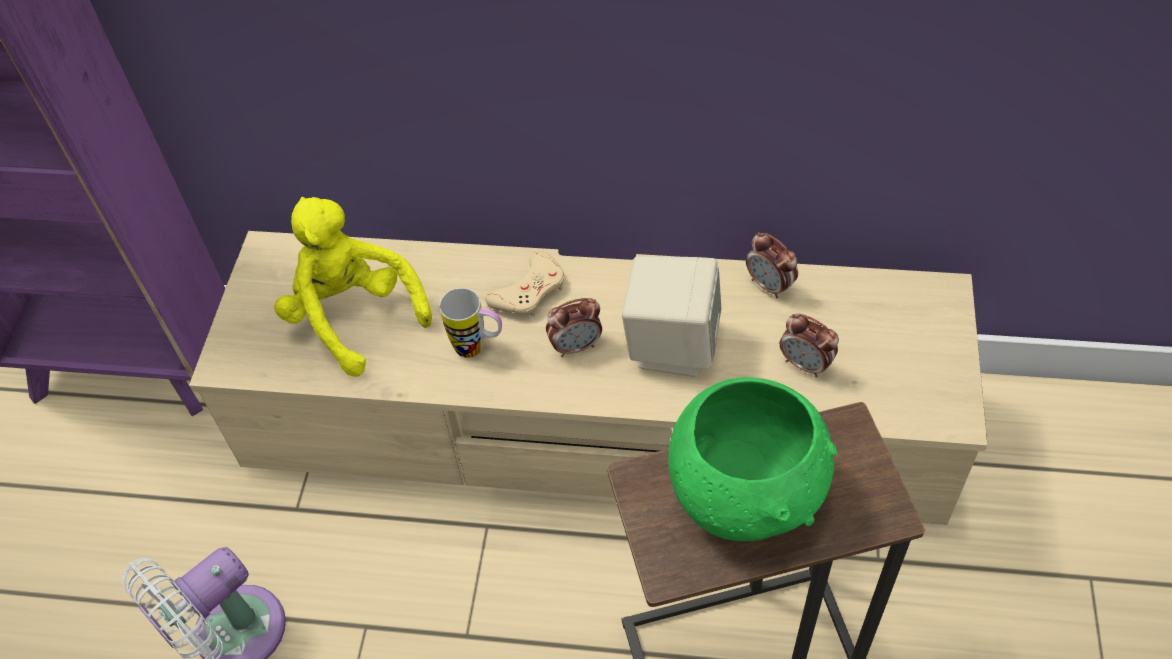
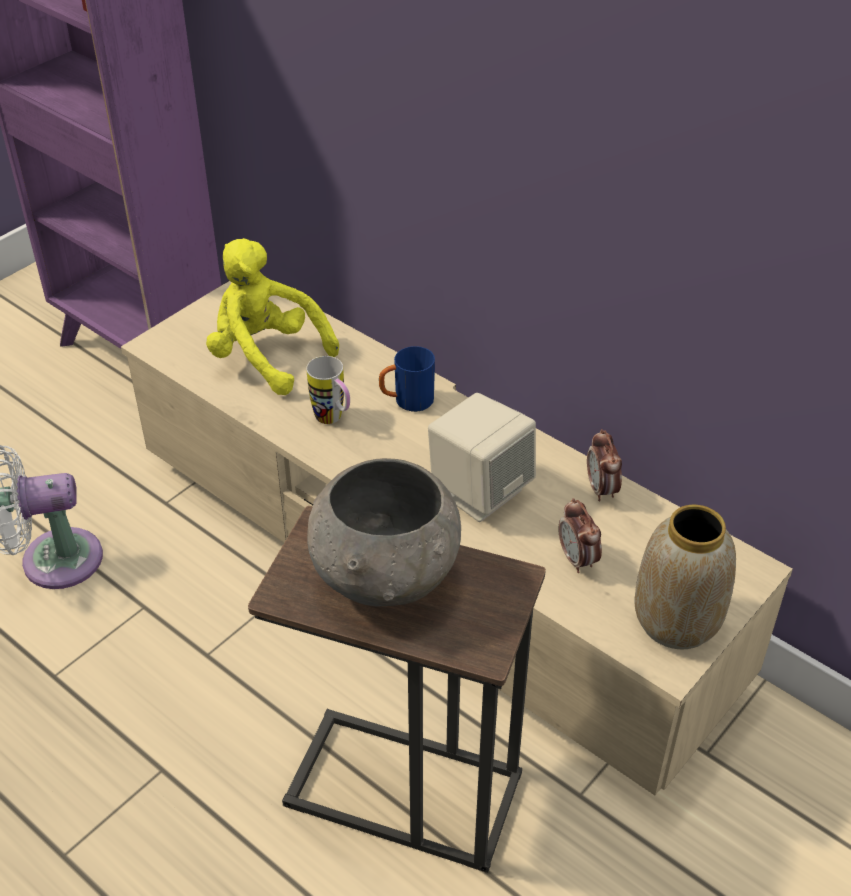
camera: 30 degrees right, 10 degrees down
yellow plush toy [274,197,432,377] -> yellow plush toy turned 45 degrees counterclockwise [206,238,339,395]
beige game controller [485,251,564,317] -> blue mug [379,346,435,412]
alarm clock [546,298,602,357] -> none
green bowl [668,377,837,541] -> grey bowl [307,458,461,606]
none -> vase [634,505,736,649]

